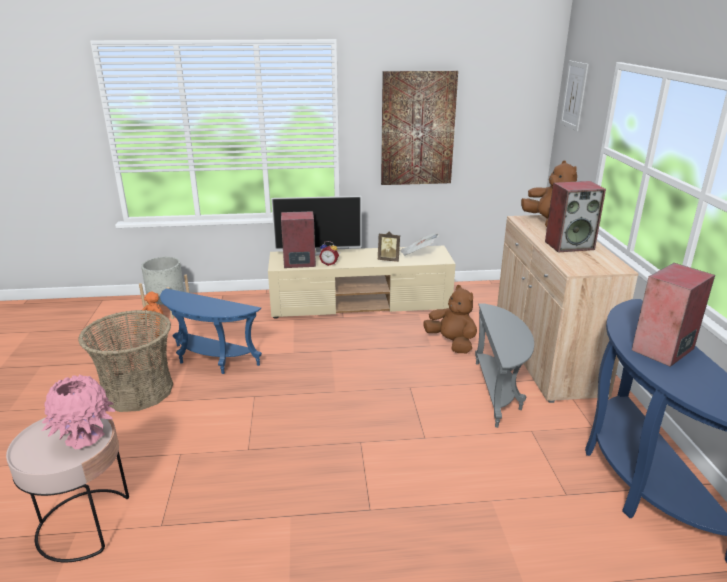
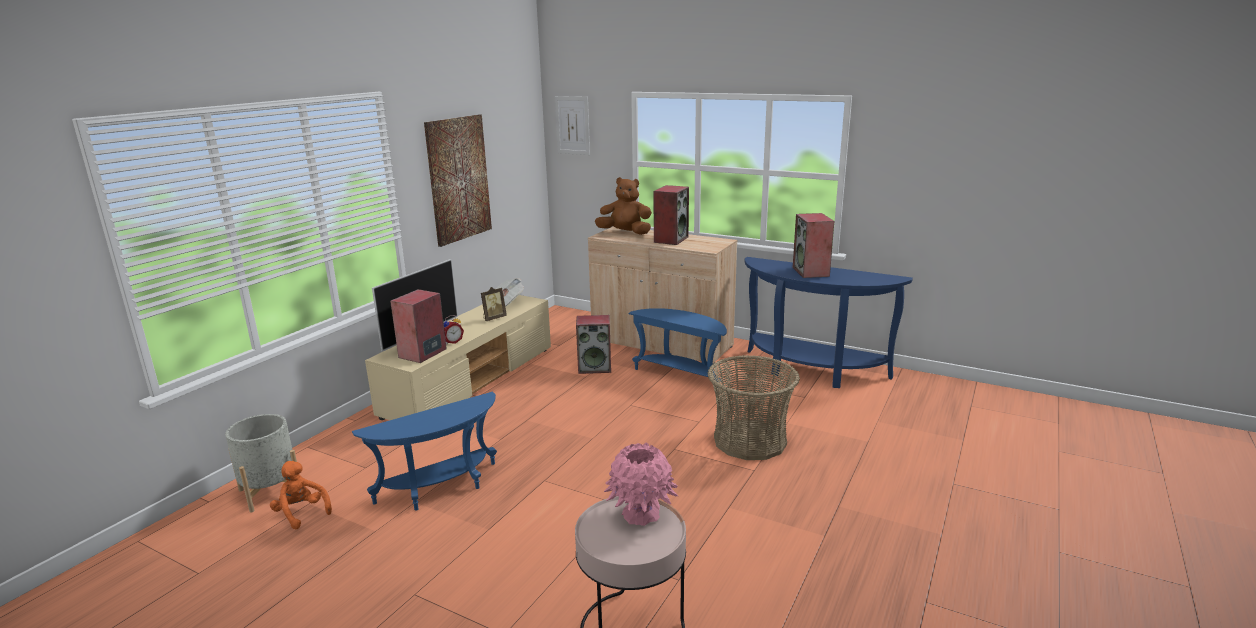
camera: 55 degrees left, 5 degrees down
basket [78,310,173,412] -> basket moved to [708,355,800,460]
brown plush toy [423,285,477,353] -> speaker [576,315,611,374]
grey side table [475,303,534,428] -> blue side table [628,308,727,383]

